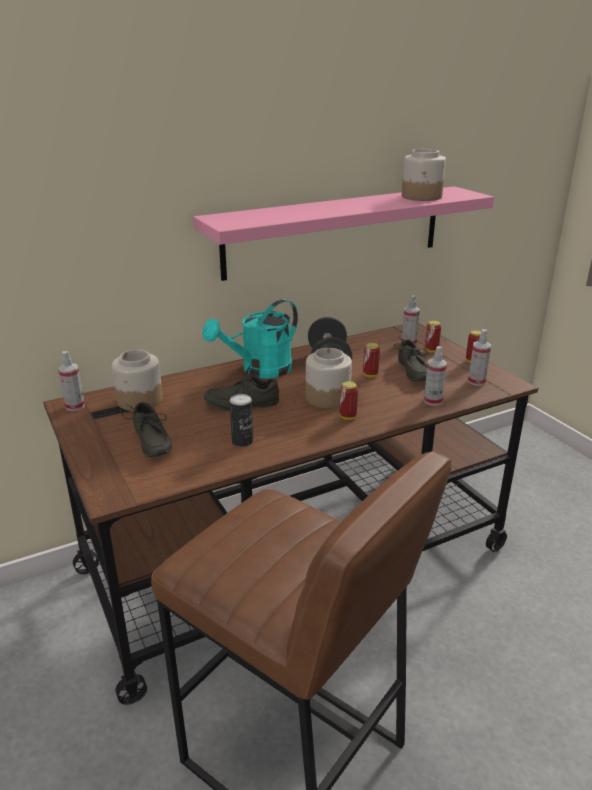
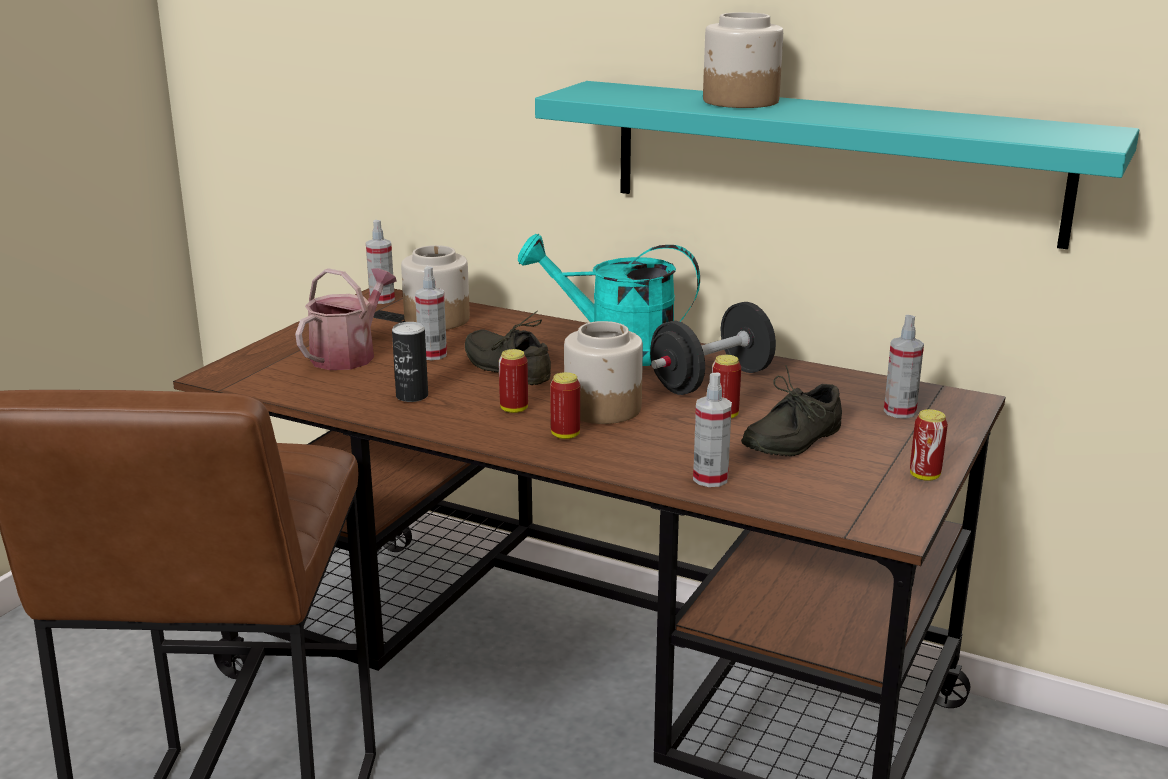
camera: 55 degrees right, 5 degrees down
grey shoe [122,402,172,457] -> watering can [295,268,397,370]
pink shelf [193,186,494,281] -> turquoise shelf [535,81,1139,249]
jar [402,149,446,201] -> jar moved to [703,12,783,108]
can [425,320,441,353] -> can moved to [499,349,528,413]
spray bottle [468,329,491,386] -> spray bottle moved to [415,266,447,360]

